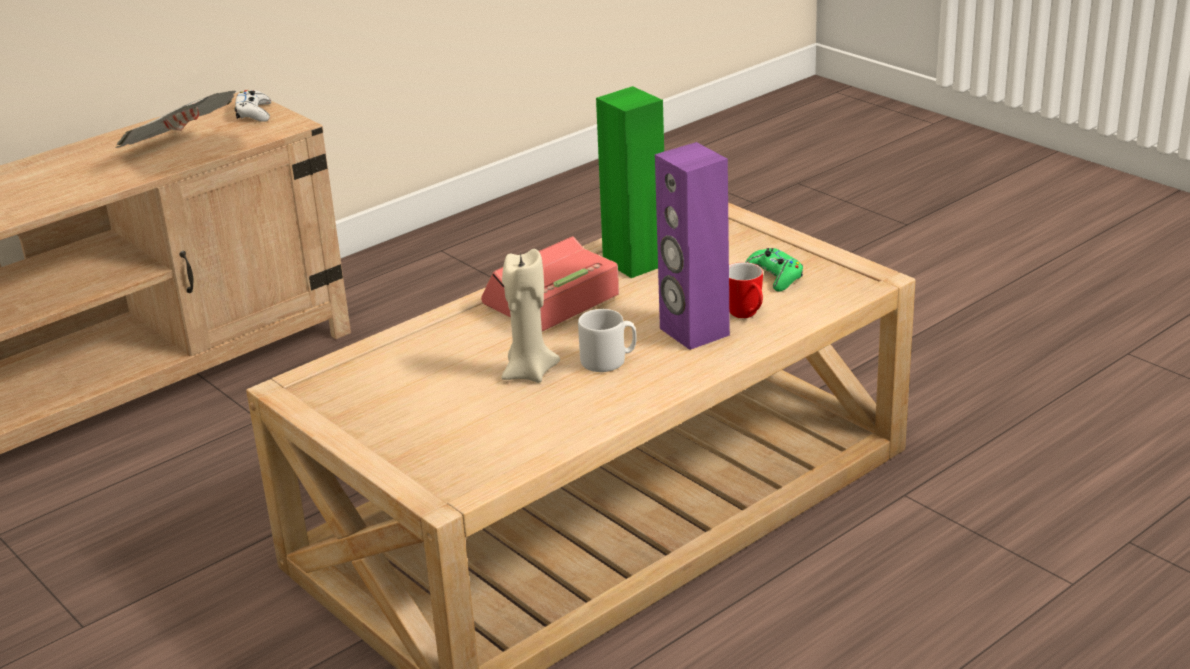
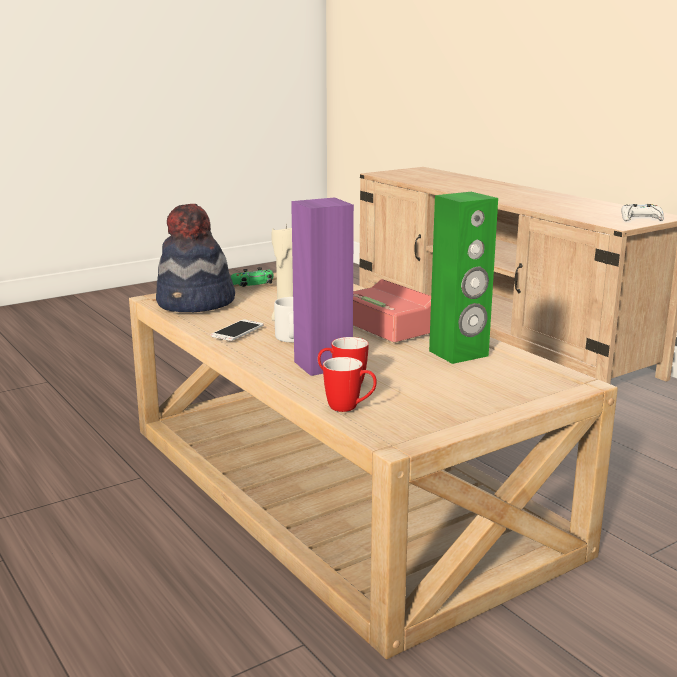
camera: 95 degrees right, 10 degrees down
newspaper [115,91,236,148] -> none
green game controller [745,248,803,292] -> green game controller moved to [231,267,274,287]
none -> hat [156,204,235,312]
none -> phone [211,320,263,341]
none -> mug [323,357,377,412]

